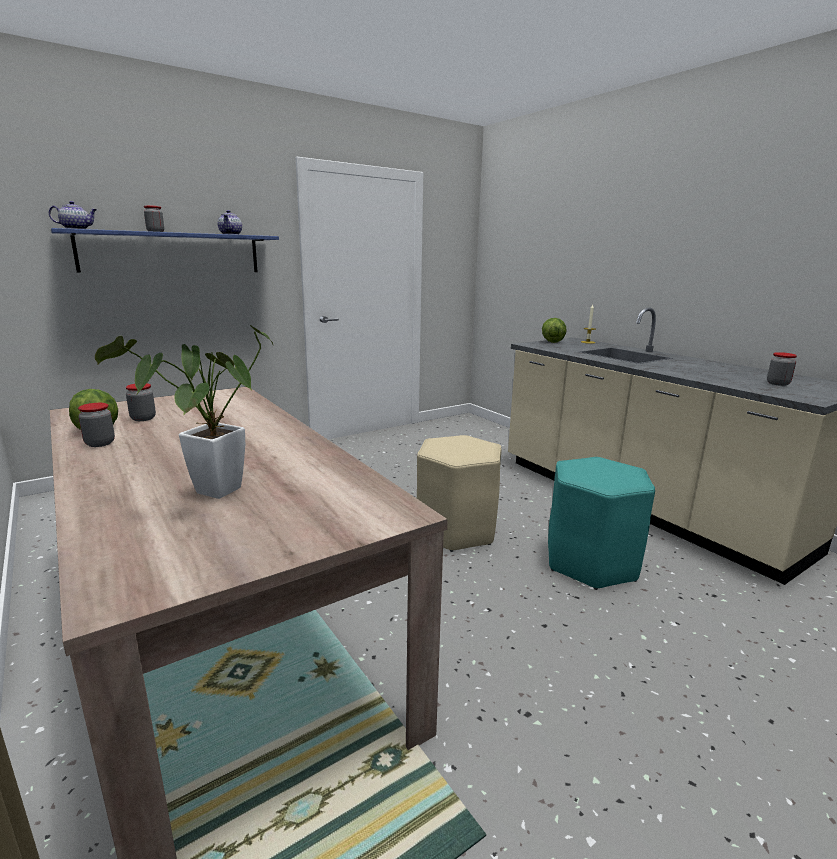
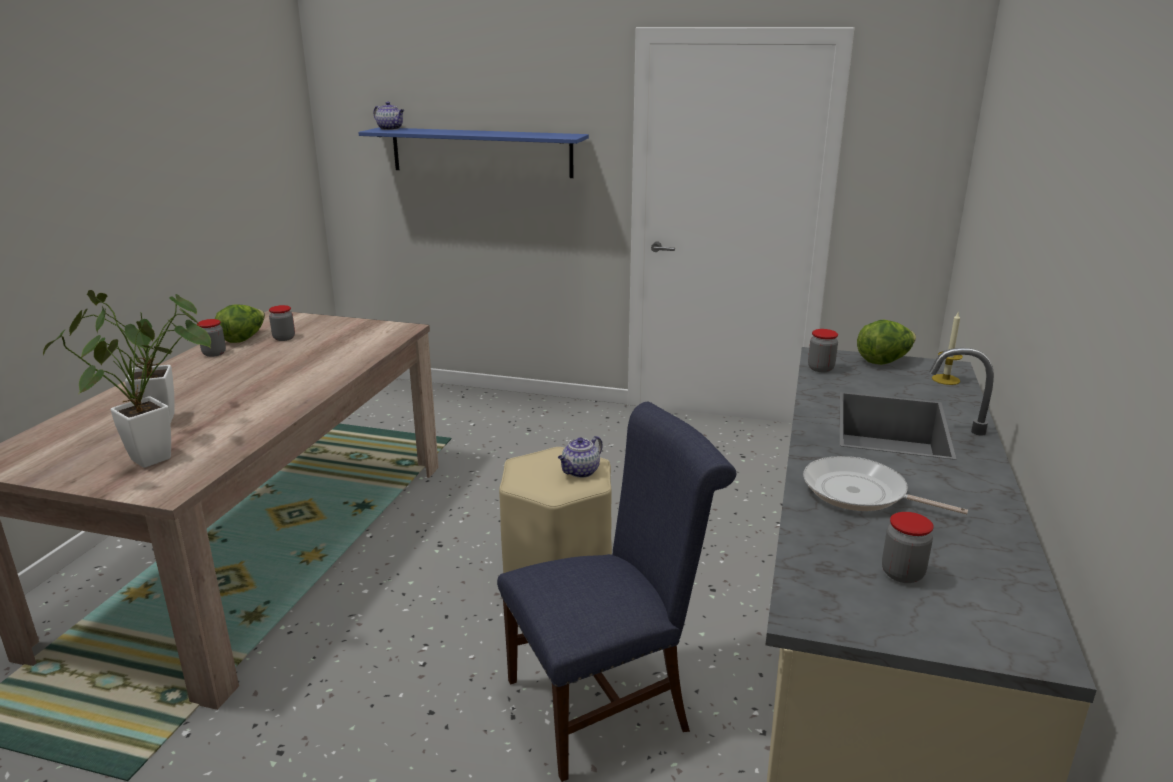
camera: 50 degrees right, 5 degrees up
jar [144,206,164,232] -> jar moved to [808,329,838,372]
teapot [217,210,242,235] -> teapot moved to [558,436,603,478]
turquoise stool [548,457,655,590] -> blue chair [497,402,736,782]
none -> potted plant [43,320,211,468]
none -> frying pan [803,456,968,515]

